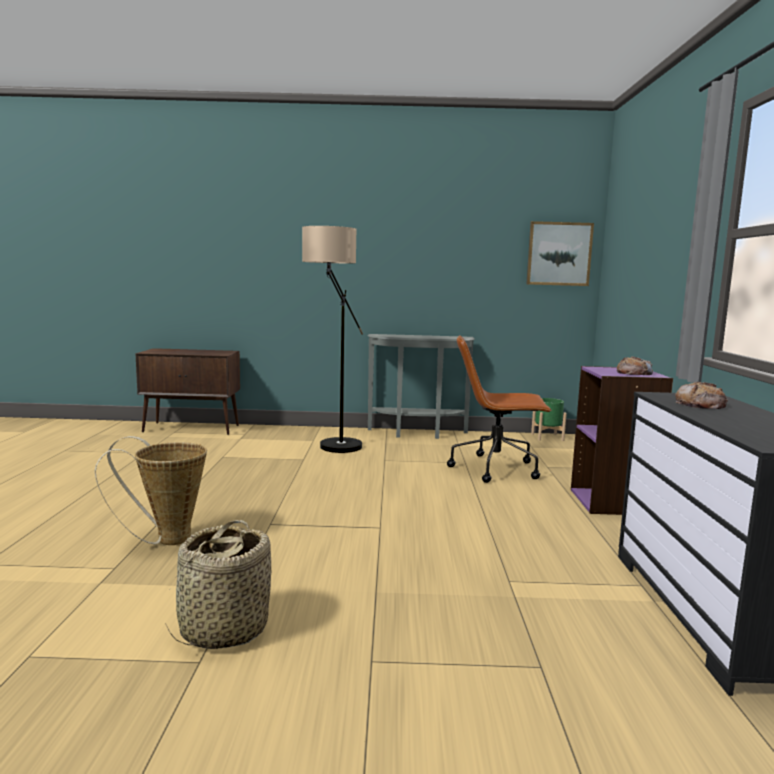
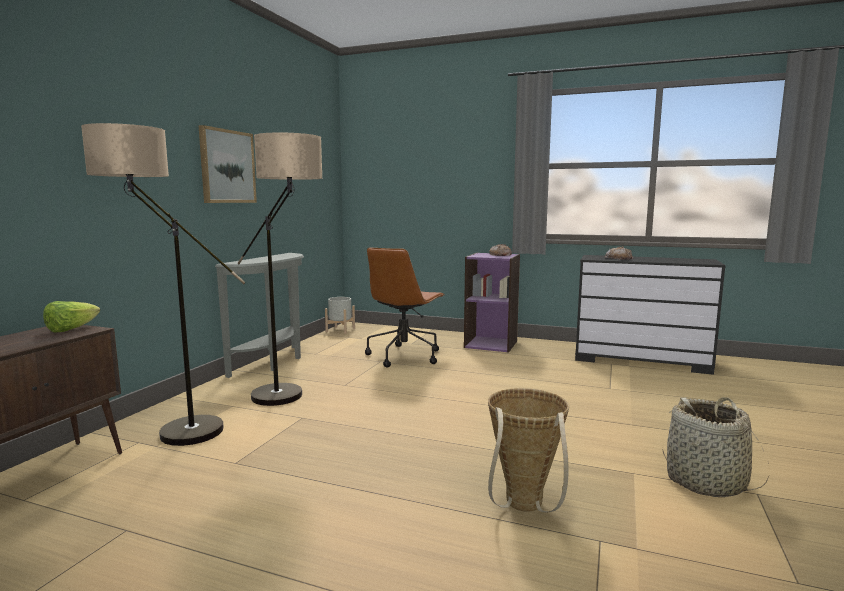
camera: 70 degrees left, 0 degrees up
picture [526,221,594,286] -> picture moved to [198,125,257,203]
green planter [531,398,567,441] -> grey planter [325,297,355,334]
none -> lettuce [43,301,100,333]
none -> floor lamp [81,123,246,446]

